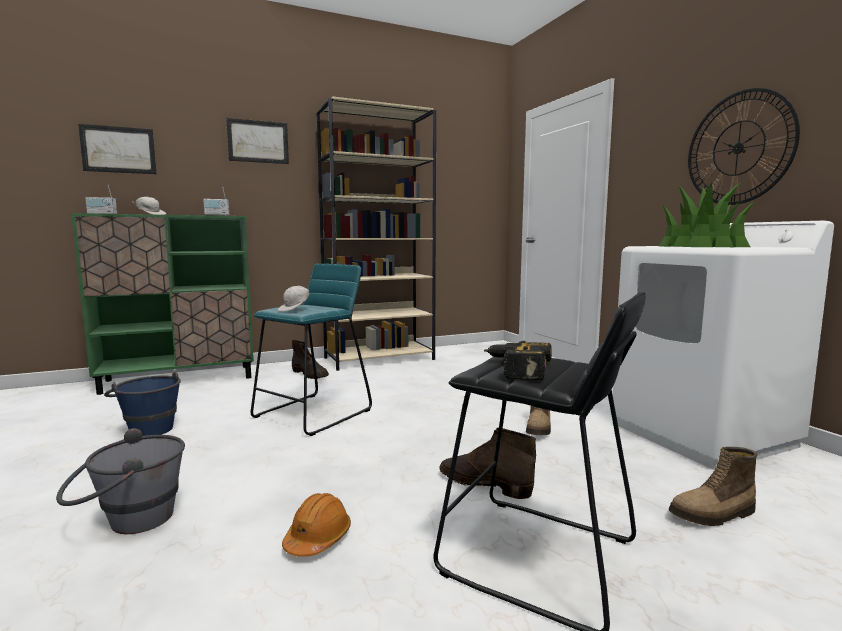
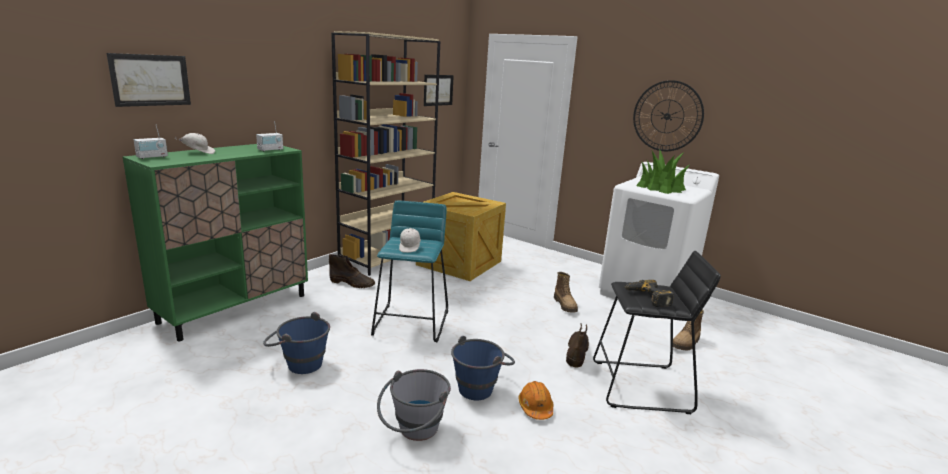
camera: 30 degrees left, 10 degrees up
picture [226,118,289,164] -> picture moved to [424,75,454,106]
brown boot [439,427,536,499] -> brown boot turned 105 degrees clockwise [566,323,589,367]
none -> crate [416,192,506,281]
none -> blue bucket [451,336,515,400]

